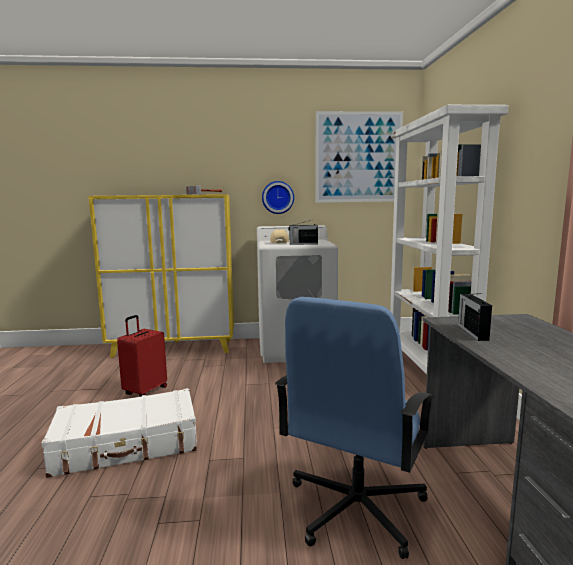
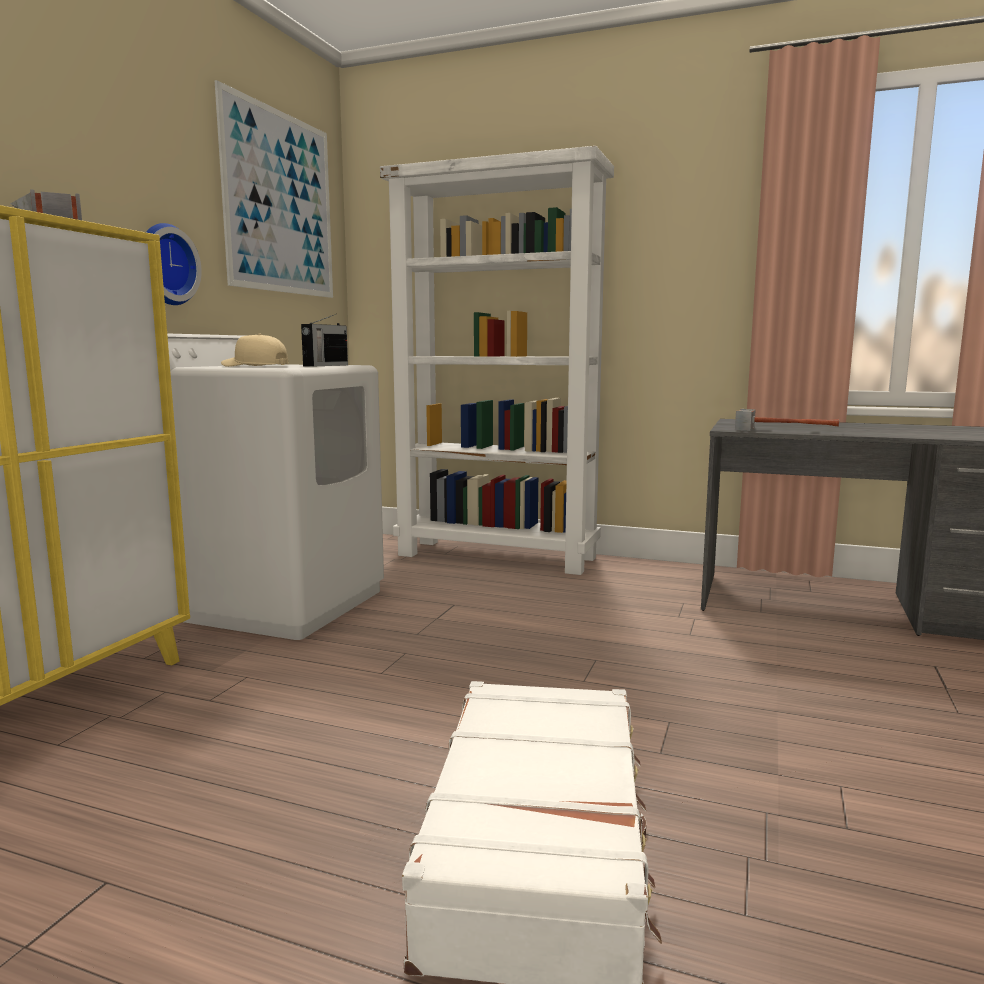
camera: 65 degrees left, 0 degrees up
red suitcase [117,315,167,397] -> none
blue office chair [275,297,435,559] -> none
radio [458,293,492,341] -> hammer [735,409,839,431]

